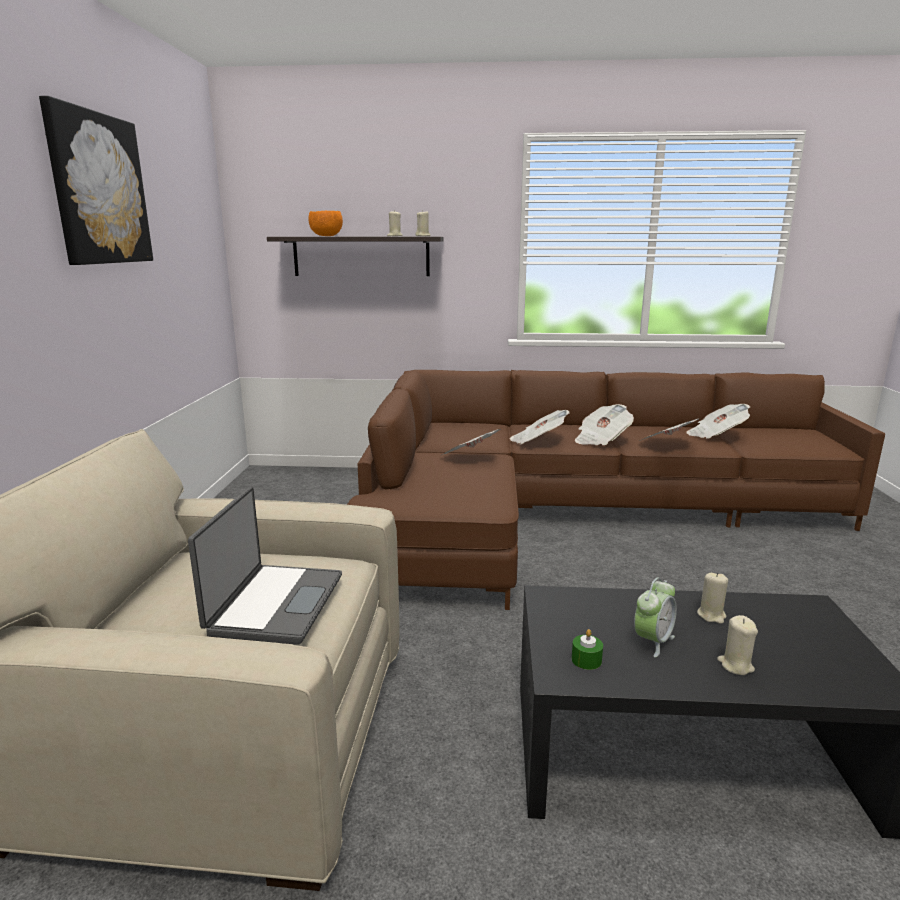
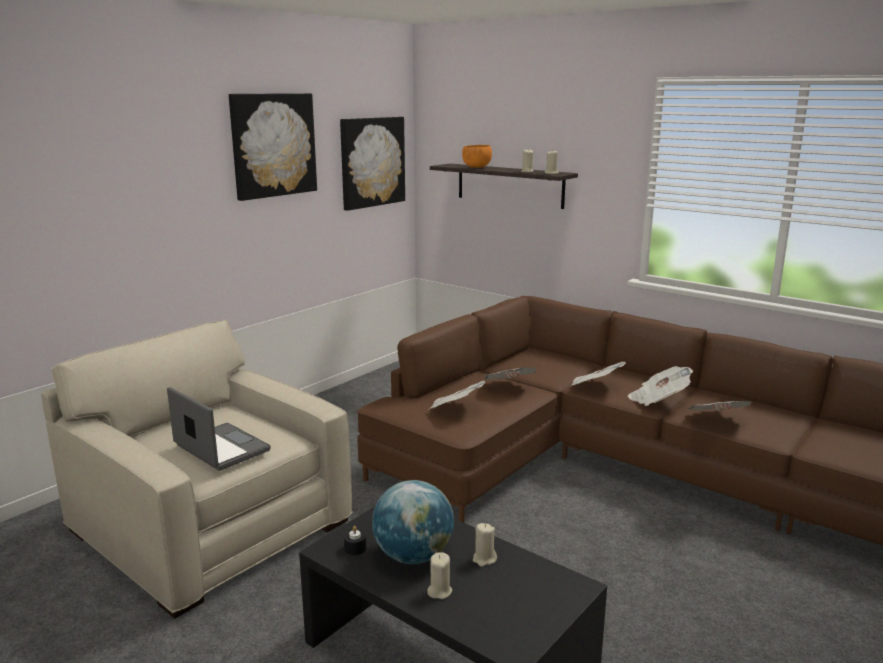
camera: 35 degrees right, 0 degrees up
laptop [188,487,342,645] -> laptop turned 90 degrees counterclockwise [167,387,271,471]
green candle [572,629,603,670] -> black candle [344,526,366,555]
alarm clock [634,578,677,657] -> globe [372,480,454,564]
newspaper [686,404,750,439] -> newspaper moved to [428,381,485,410]
none -> picture [340,117,405,211]

